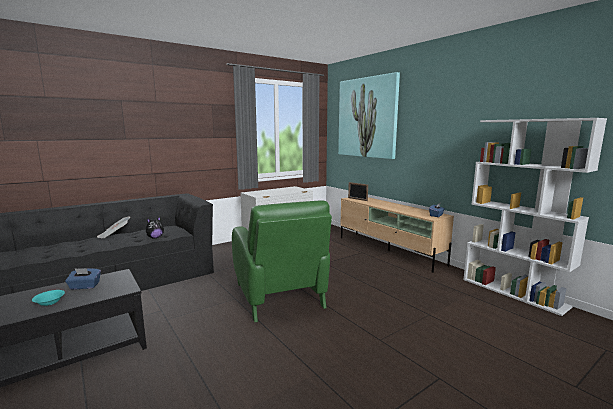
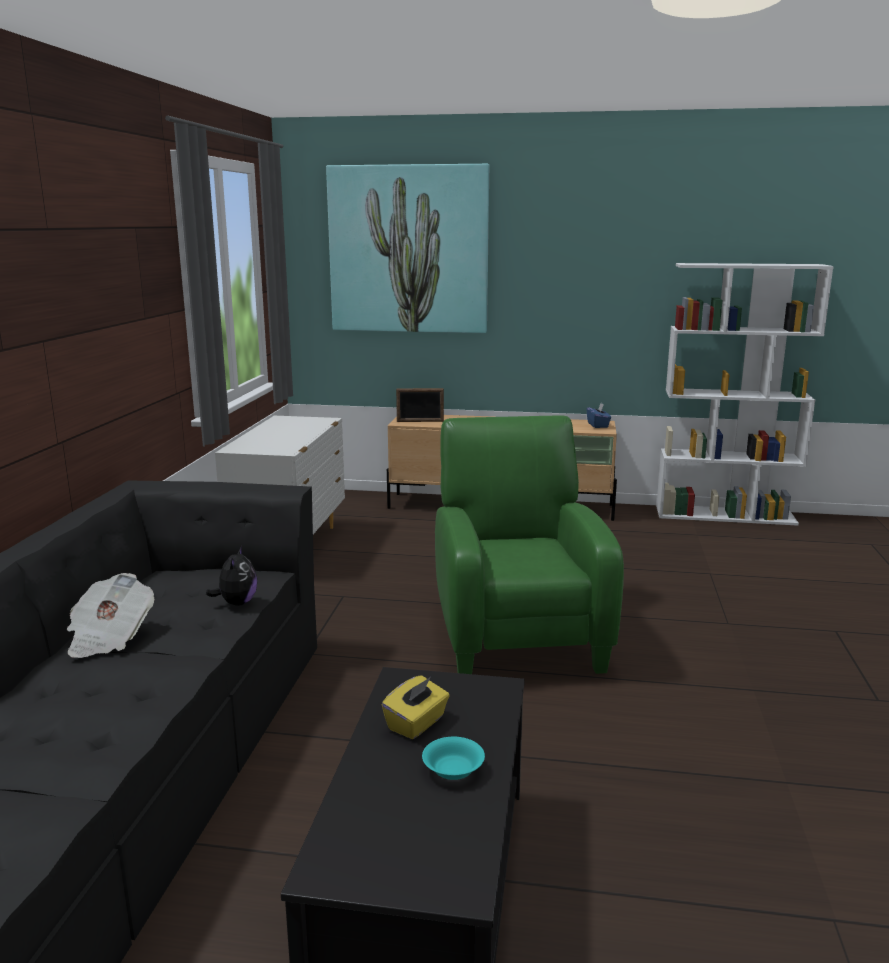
camera: 45 degrees left, 5 degrees up
blue tissue box [65,268,101,290] -> yellow tissue box [382,675,450,739]
green armchair [232,201,332,322] -> green armchair turned 120 degrees counterclockwise [435,415,624,674]

